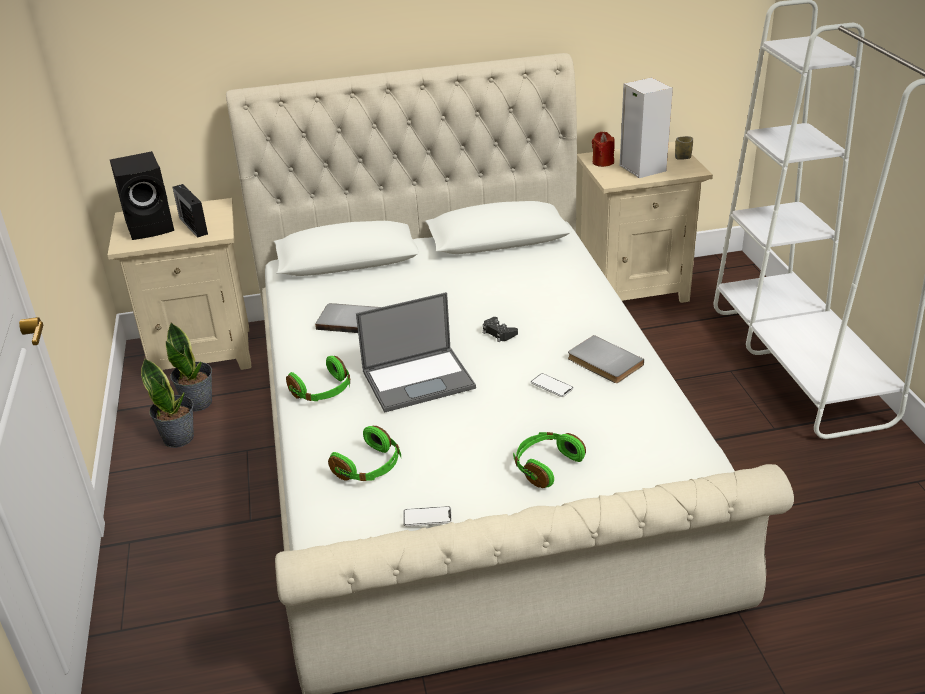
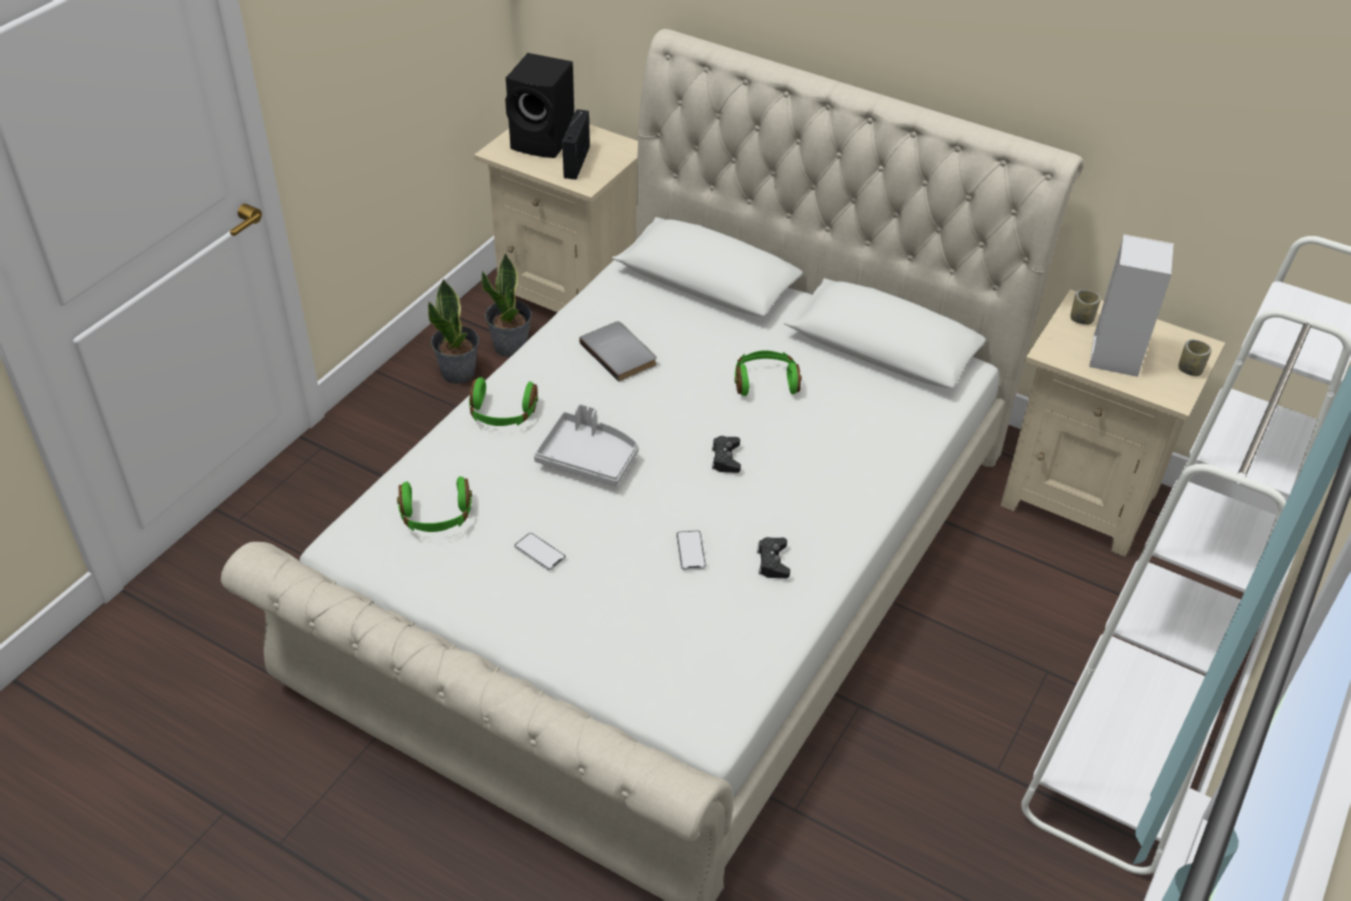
camera: 40 degrees right, 10 degrees up
laptop [356,292,476,413] -> grey tray [534,403,639,486]
phone [403,506,452,526] -> phone moved to [514,533,566,571]
green headphones [513,432,586,488] -> green headphones moved to [735,350,802,396]
grey book [568,335,644,383] -> black game controller [757,537,790,578]
red candle [592,132,615,167] -> cup [1071,290,1101,325]

